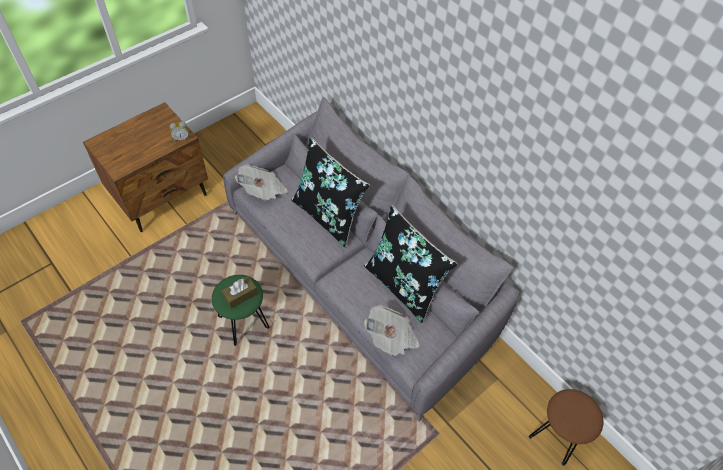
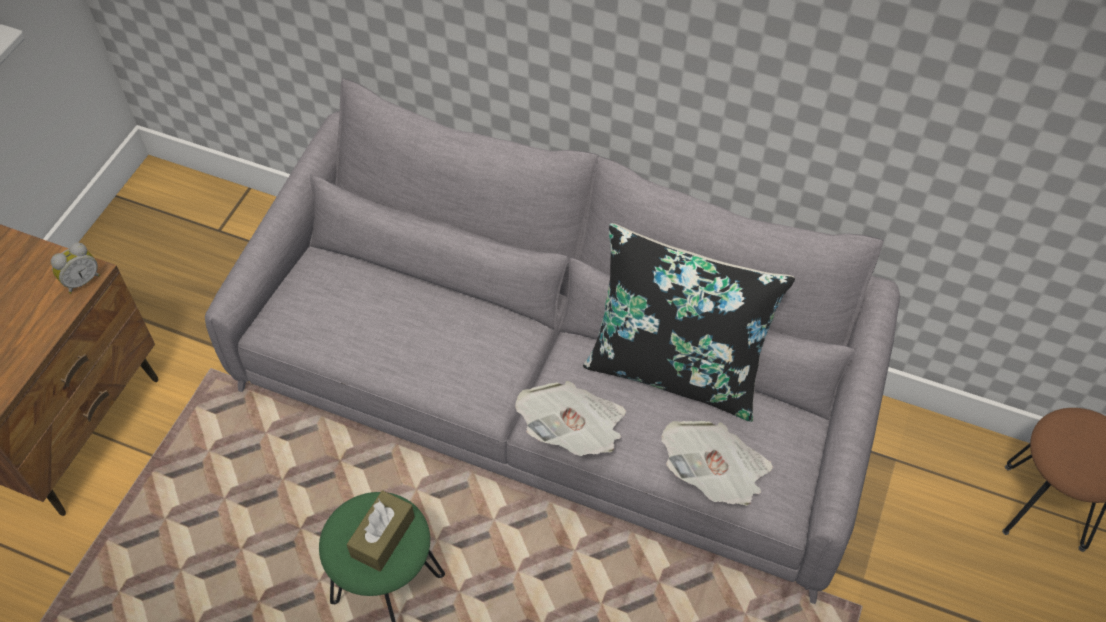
camera: 25 degrees left, 0 degrees up
newspaper [234,164,288,201] -> newspaper moved to [515,381,626,456]
black pillow [291,137,370,248] -> none

